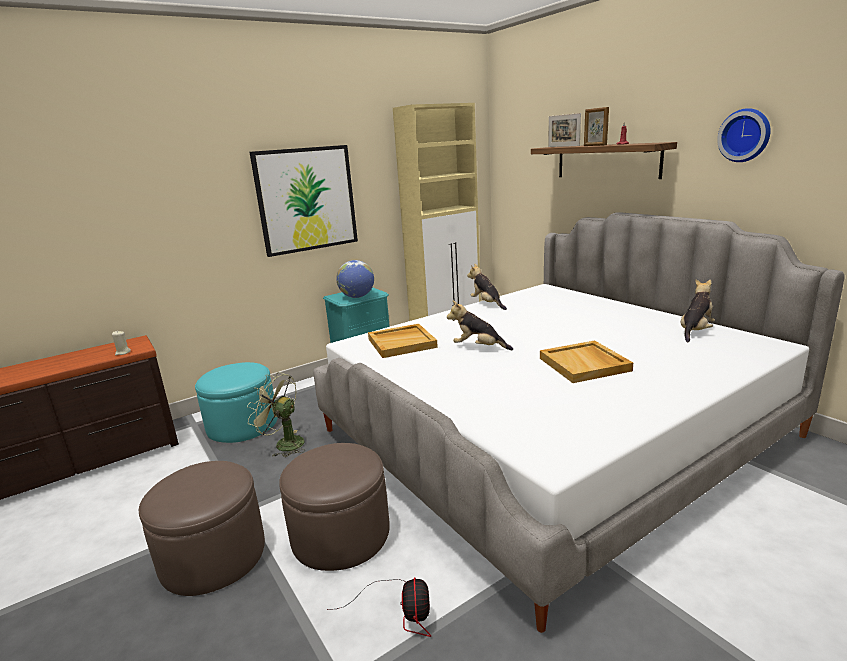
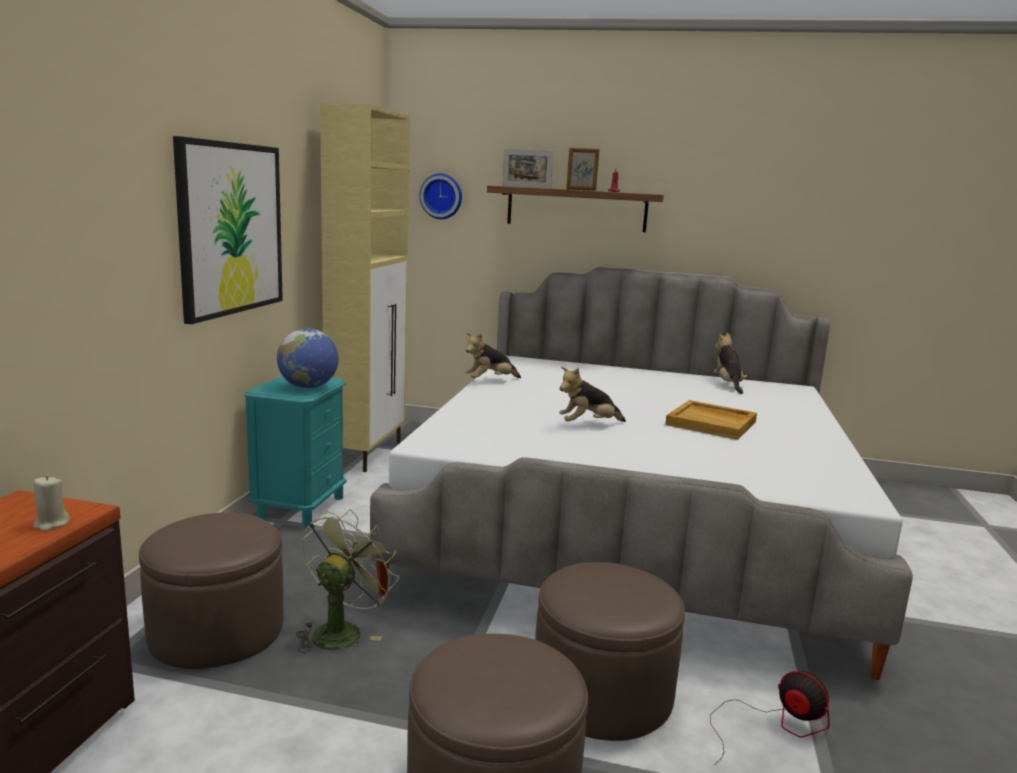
camera: 45 degrees left, 5 degrees down
turquoise ottoman [195,362,277,443] -> brown ottoman [139,512,284,669]
green fan [247,372,305,457] -> green fan turned 135 degrees clockwise [296,509,399,653]
beige tray [368,324,438,358] -> none
plush toy [467,263,507,310] -> plush toy turned 45 degrees counterclockwise [466,333,521,378]
wall clock [717,108,771,162] -> wall clock moved to [420,173,462,219]

